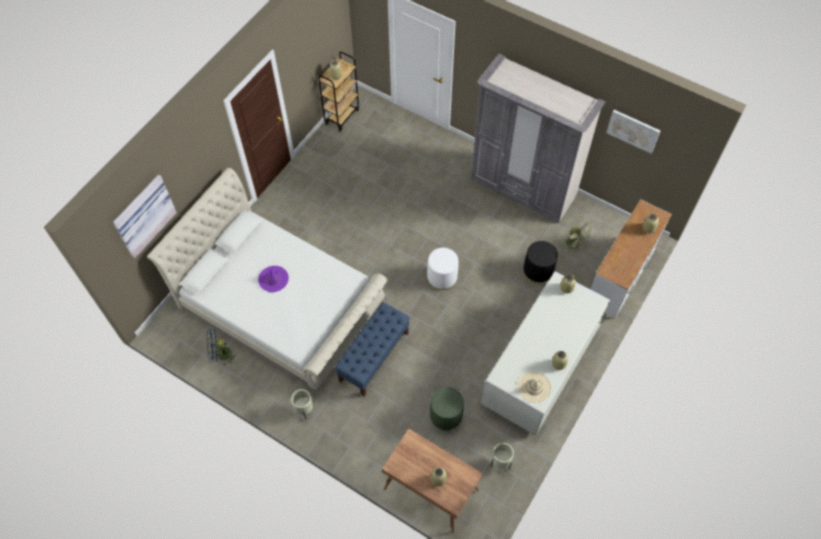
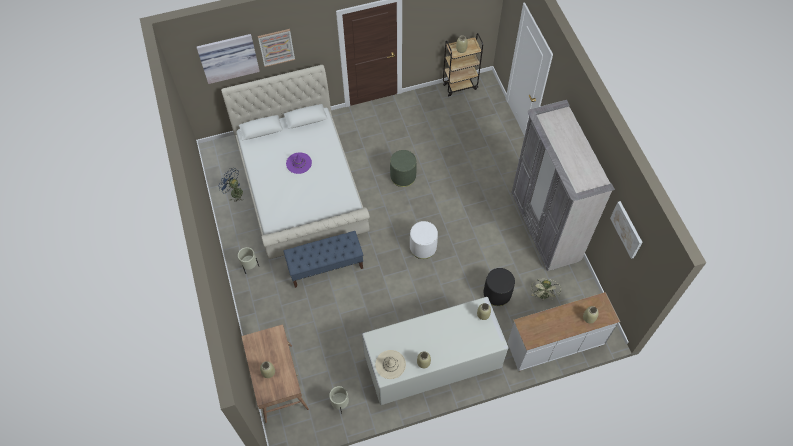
camera: 40 degrees right, 0 degrees up
green ottoman [430,387,464,431] -> green ottoman moved to [390,150,417,187]
none -> picture [258,29,295,67]

